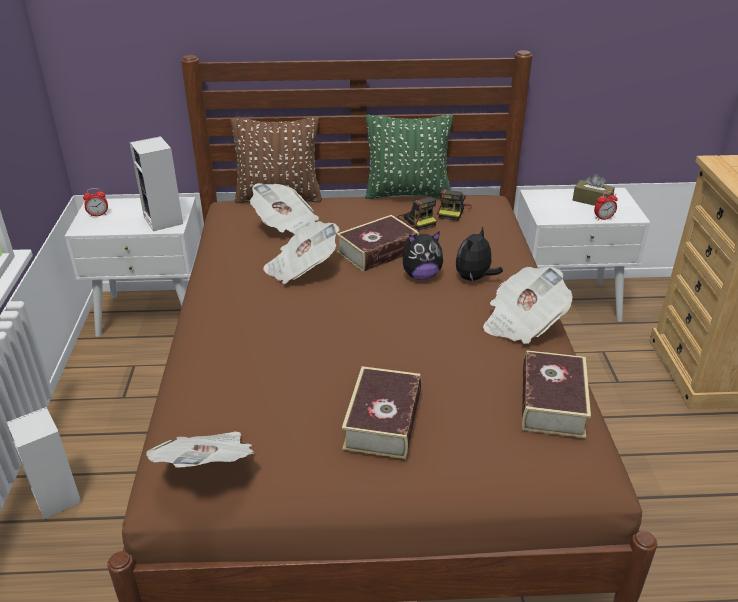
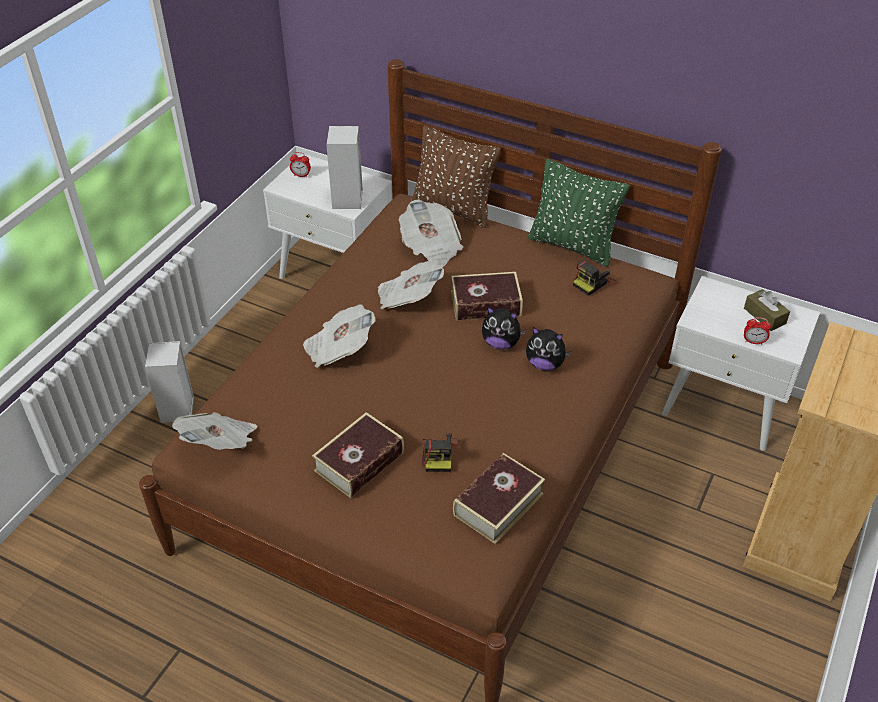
camera: 30 degrees right, 10 degrees up
camera [397,197,436,230] -> camera moved to [422,433,460,472]
plush toy [456,226,503,281] -> plush toy turned 135 degrees counterclockwise [526,327,571,371]
newspaper [483,267,573,344] -> newspaper moved to [303,304,375,368]

